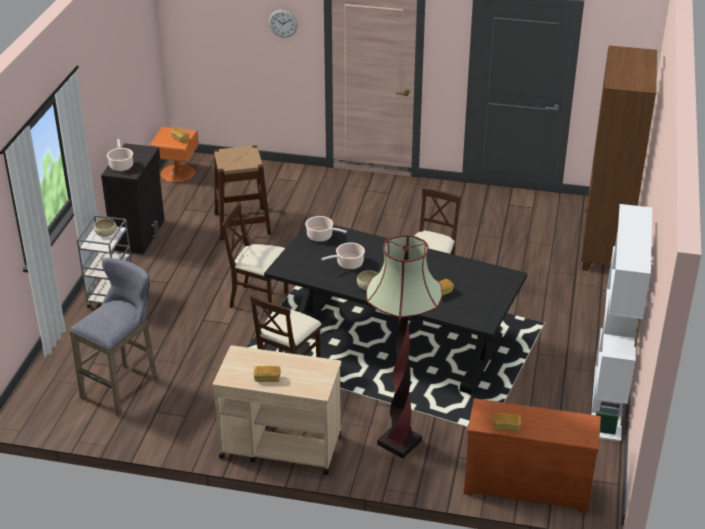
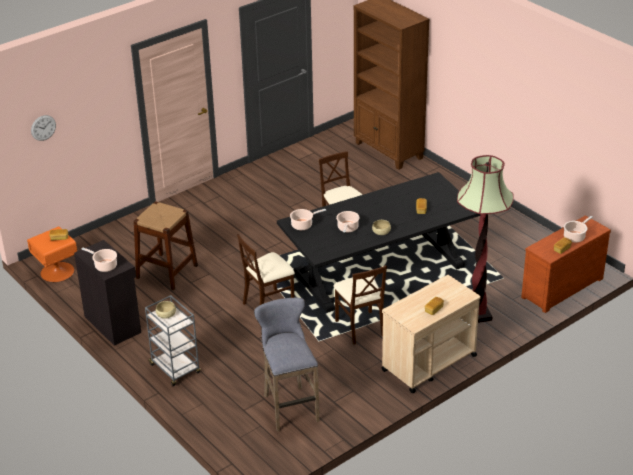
camera: 50 degrees left, 0 degrees up
wall clock [269,10,298,38] -> wall clock moved to [31,115,56,141]
white bookcase [591,204,652,442] -> none
none -> cooking pot [564,216,593,243]

